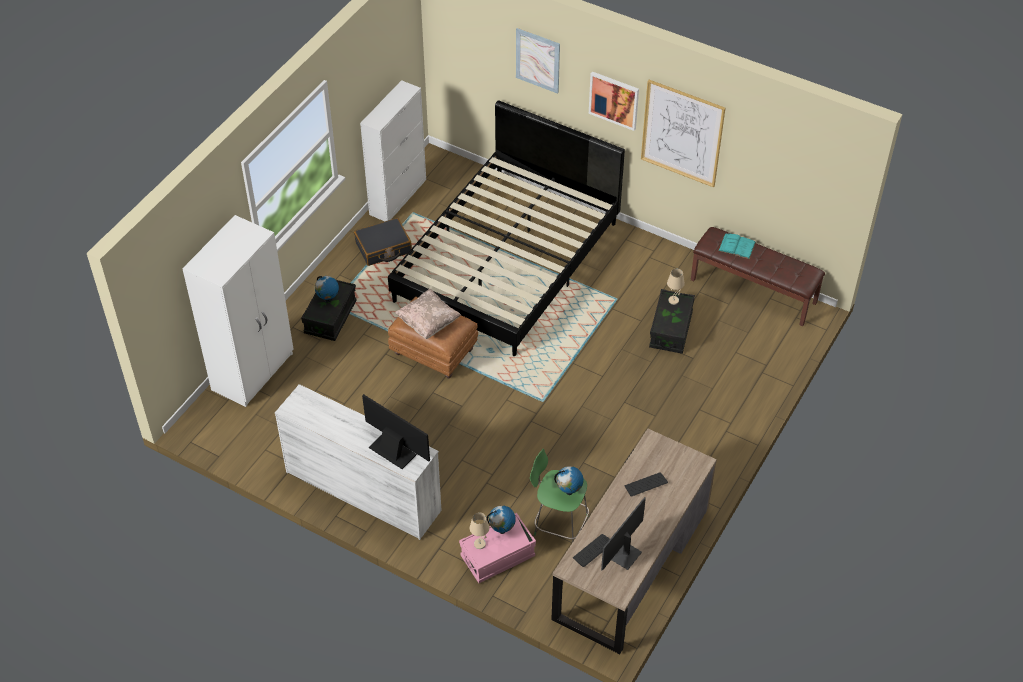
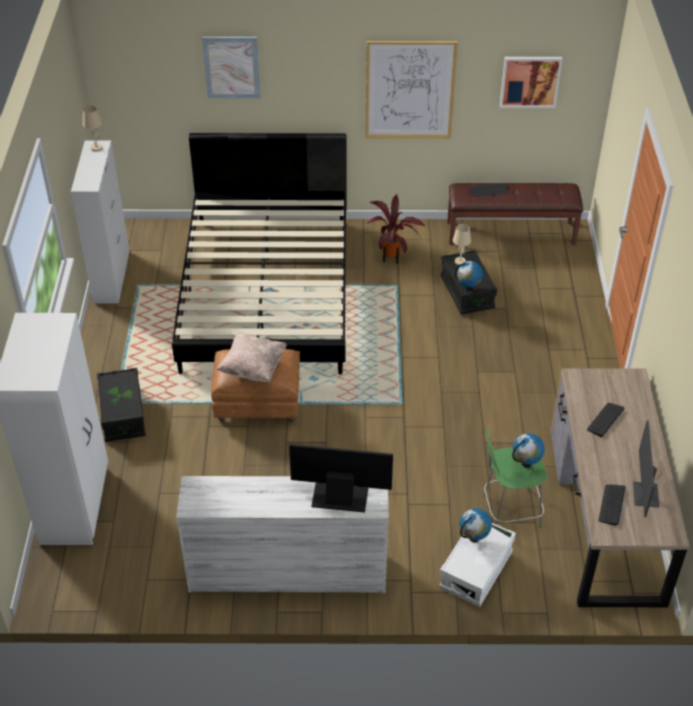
camera: 30 degrees left, 5 degrees down
globe [315,276,339,302] -> globe moved to [455,261,483,292]
black suitcase [354,218,412,266] -> none
pink storage box [459,513,536,583] -> white storage box [439,523,516,607]
beige table lamp [470,512,489,549] -> beige table lamp moved to [83,105,103,151]
picture [589,71,639,131] -> picture moved to [500,57,563,108]
turquoise book [718,233,756,259] -> keyboard [470,183,508,197]
none -> potted plant [367,195,425,264]

